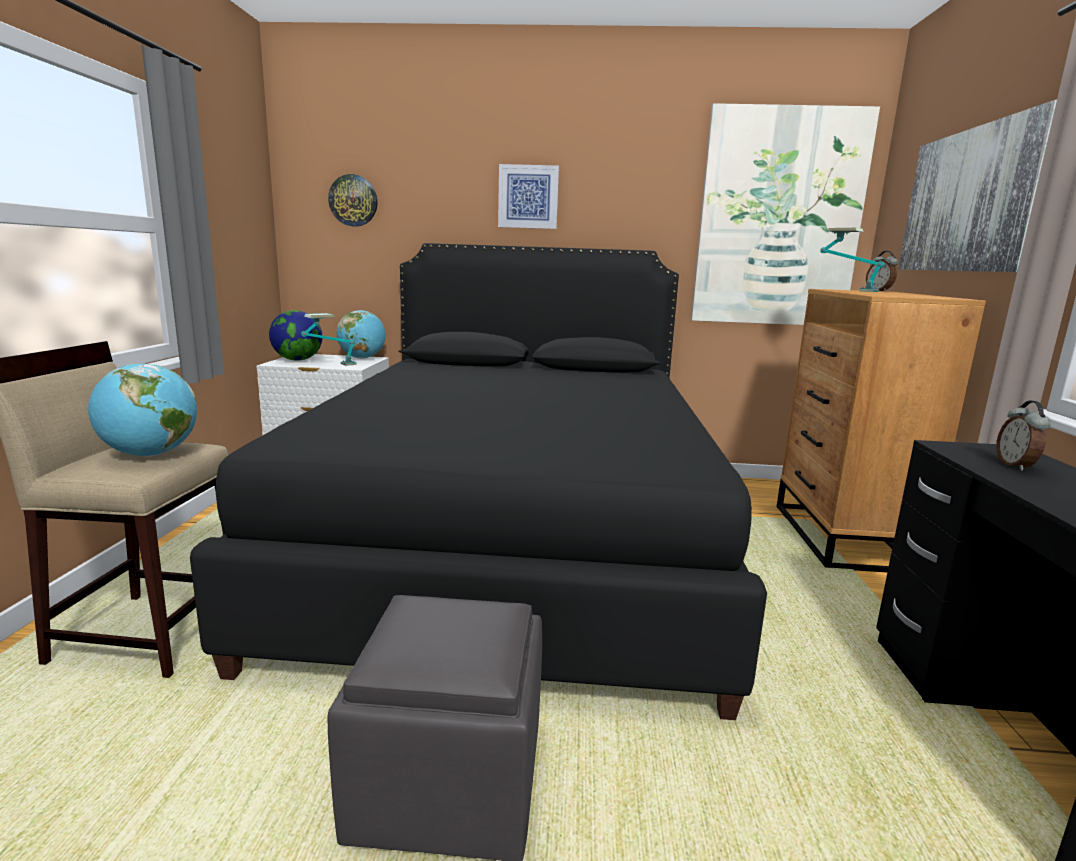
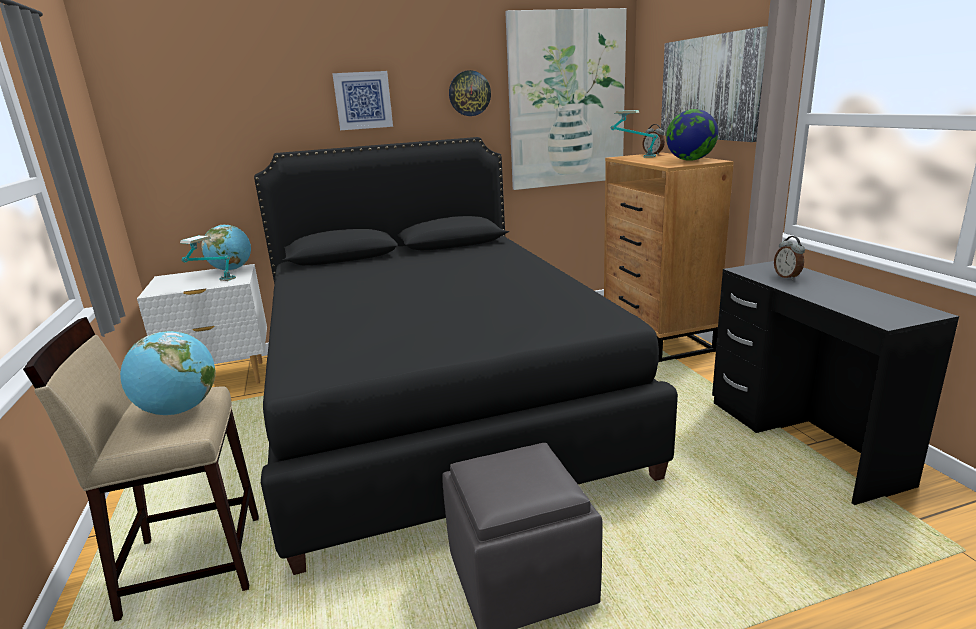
camera: 20 degrees left, 5 degrees up
globe [269,310,322,361] -> globe moved to [666,109,718,161]
wall clock [328,174,378,227] -> wall clock moved to [449,70,491,116]

